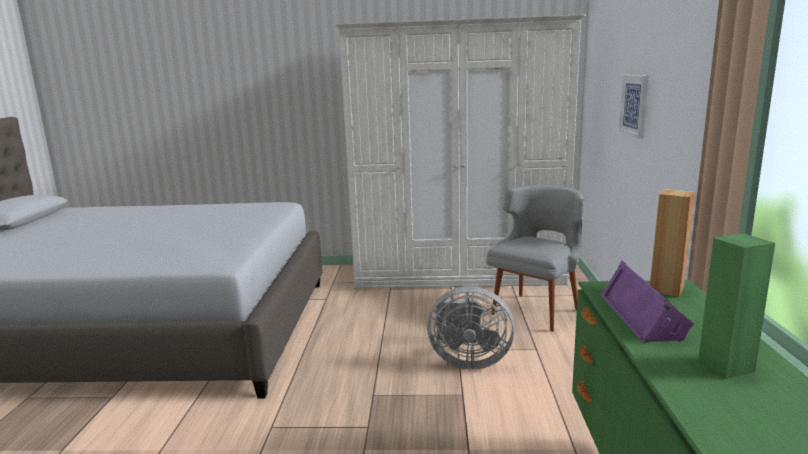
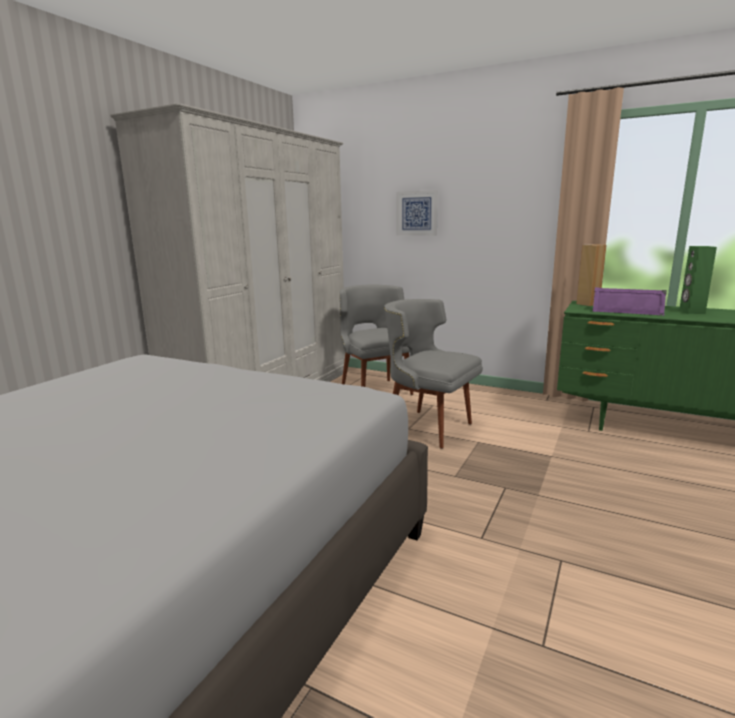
camera: 65 degrees left, 0 degrees up
grey fan [427,286,515,369] -> grey chair [384,299,483,449]

